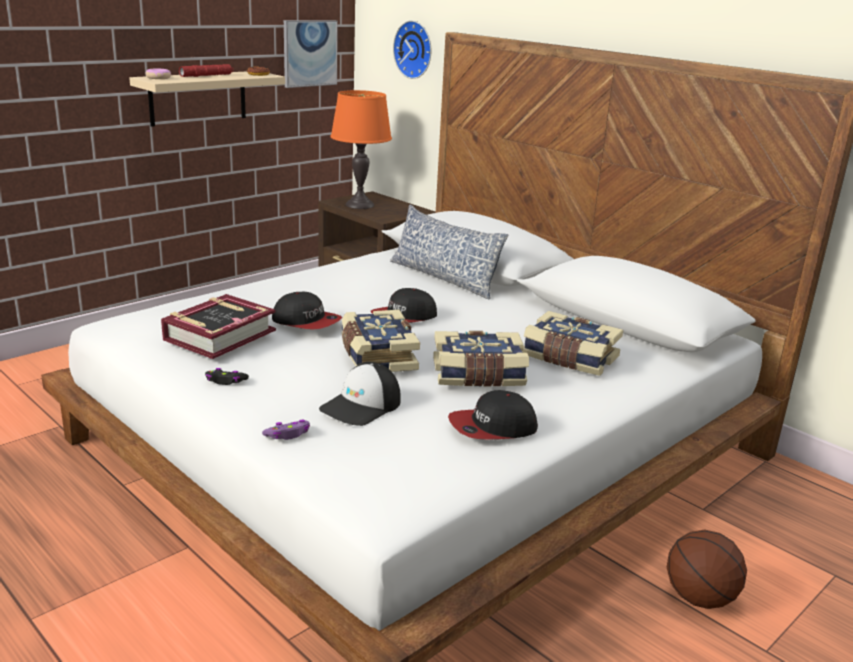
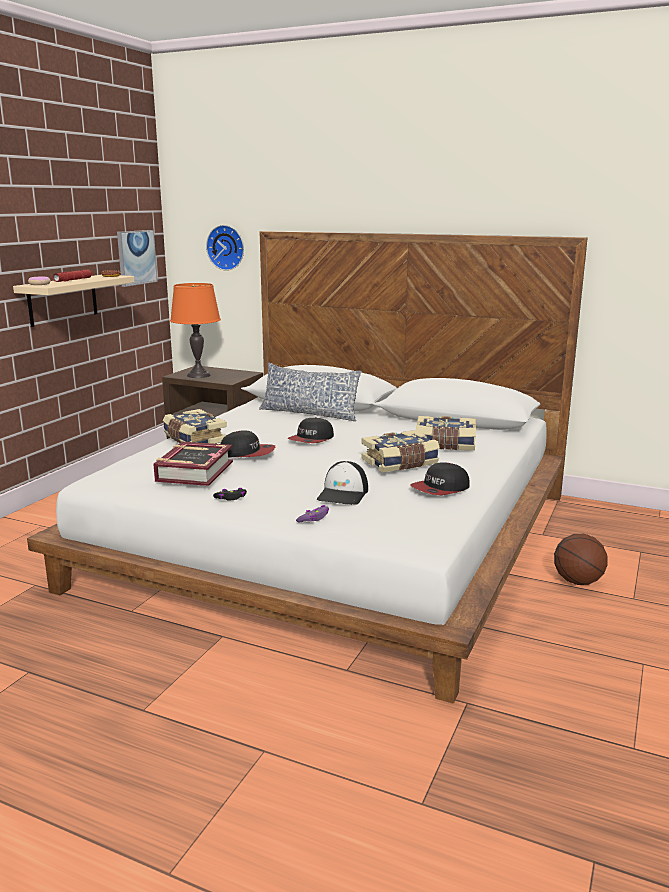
camera: 20 degrees left, 5 degrees down
book [342,310,420,372] -> book moved to [163,409,227,444]

